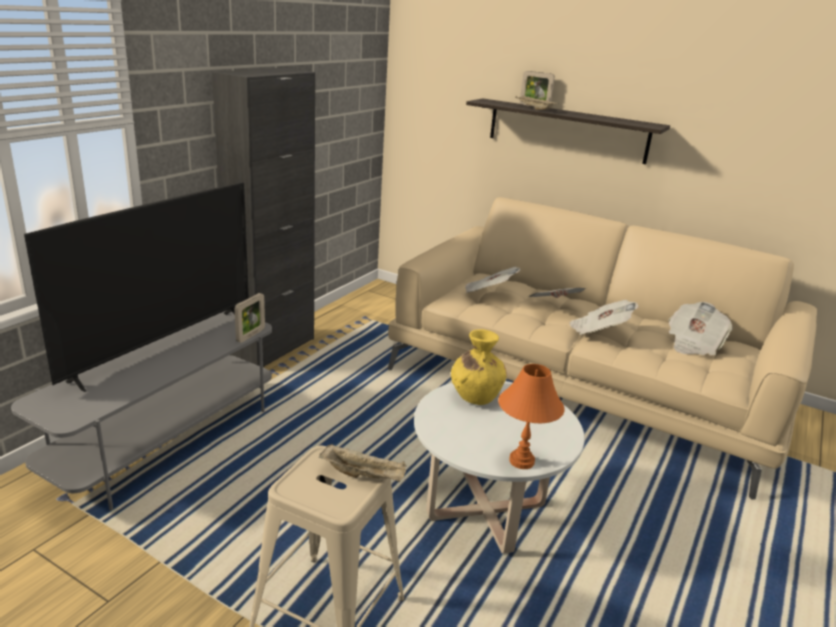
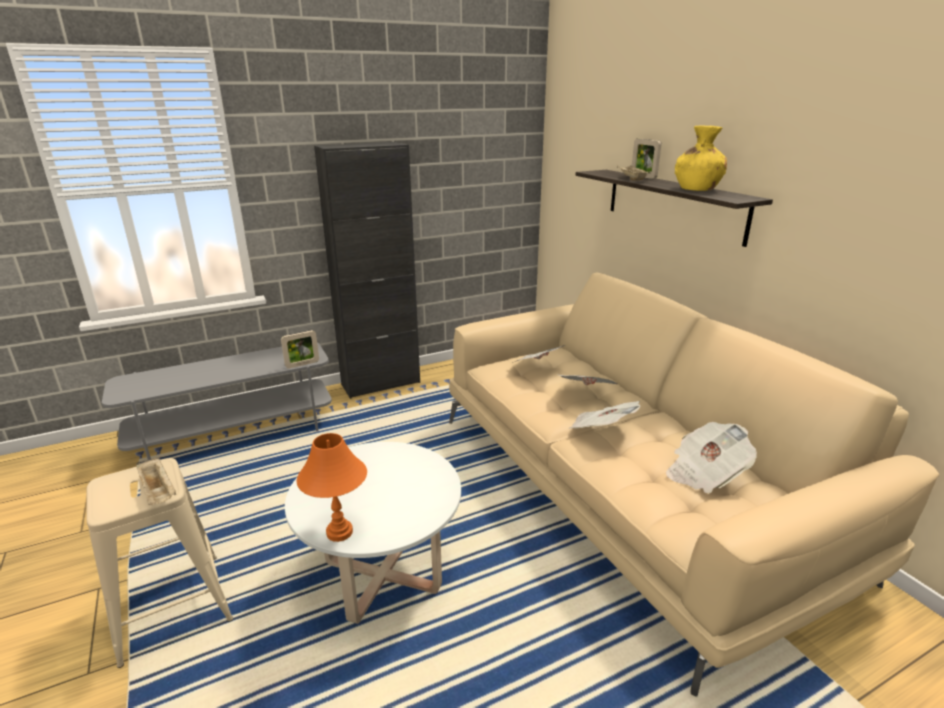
camera: 35 degrees right, 0 degrees up
television [24,182,249,392] -> none
yellow vase [451,329,507,405] -> yellow vase moved to [675,126,727,191]

